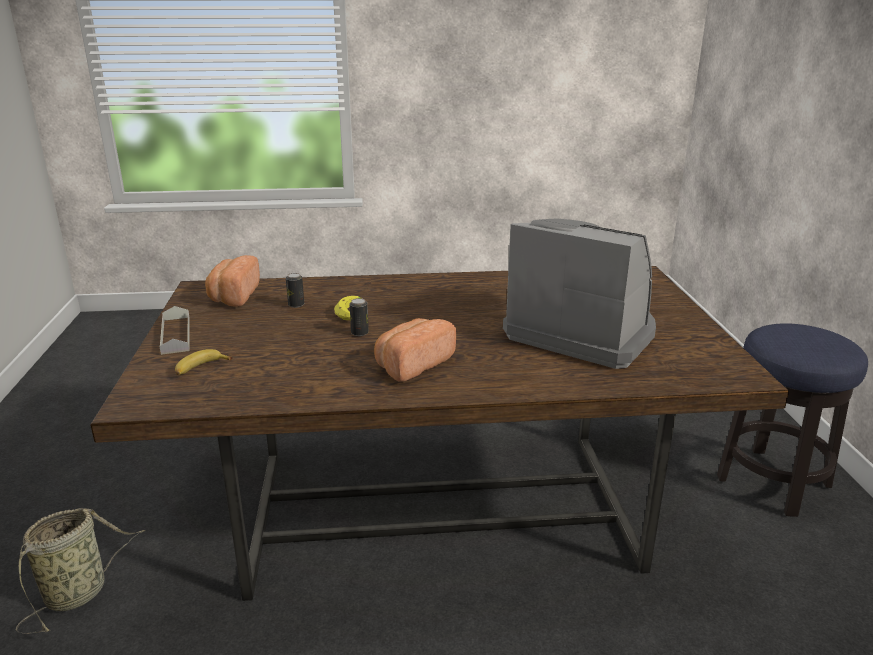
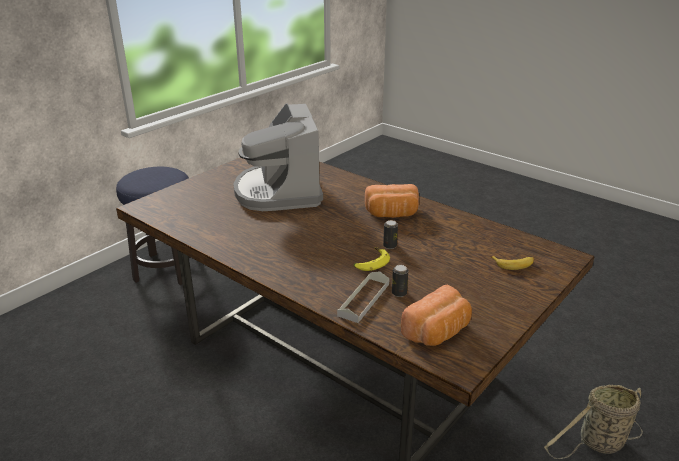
camera: 135 degrees left, 5 degrees up
grey tray [160,306,190,355] -> grey tray moved to [337,271,390,323]

